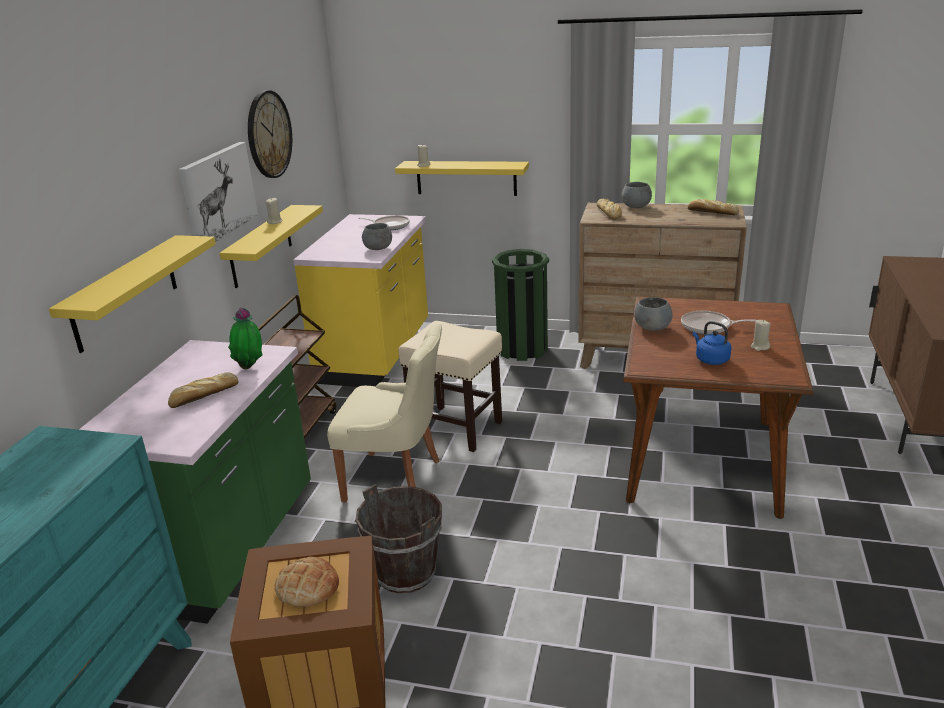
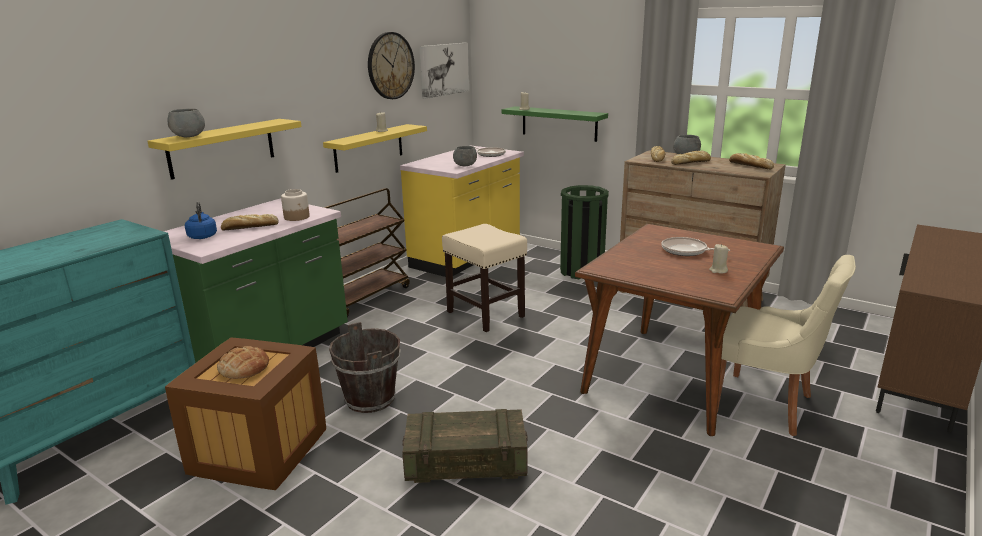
camera: 20 degrees right, 5 degrees down
picture [179,142,258,242] -> picture moved to [419,43,469,99]
potted plant [228,307,262,369] -> jar [281,189,310,221]
beige chair [327,324,442,503] -> beige chair moved to [717,255,856,436]
yellow shelf [395,161,529,196] -> green shelf [502,106,608,142]
grey bowl [634,297,673,331] -> grey bowl moved to [168,109,205,137]
blue kettle [693,321,731,365] -> blue kettle moved to [185,202,217,239]
none -> crate [402,409,528,483]
none -> bread [671,151,711,165]

